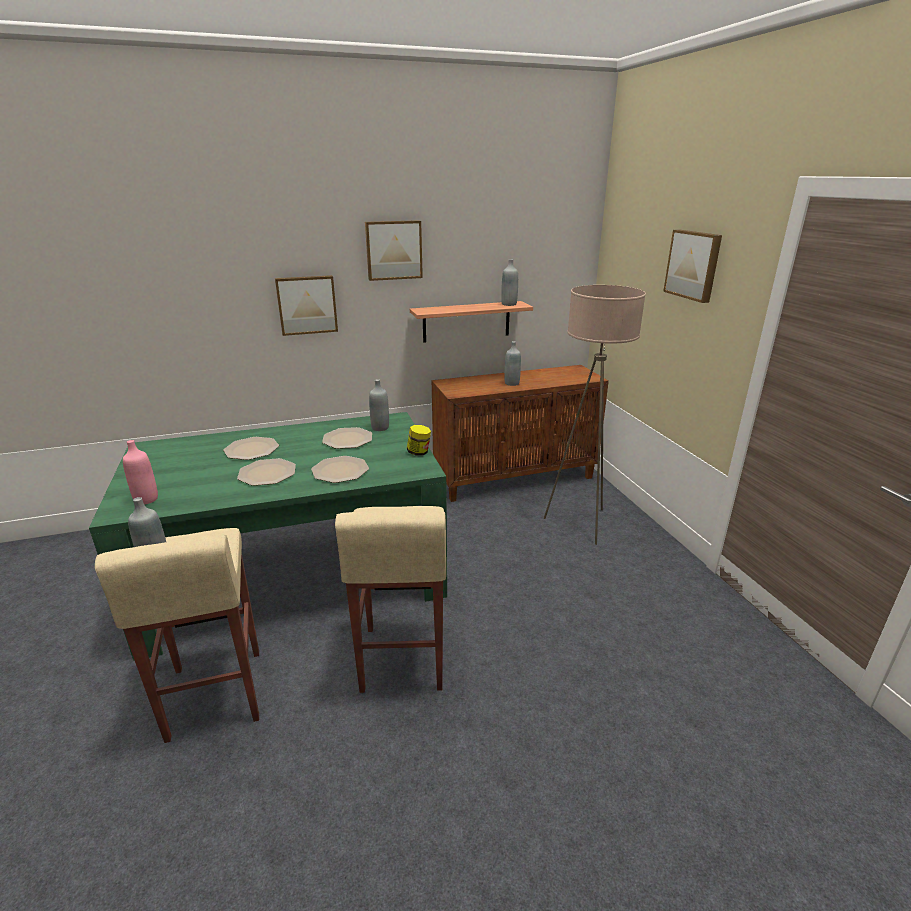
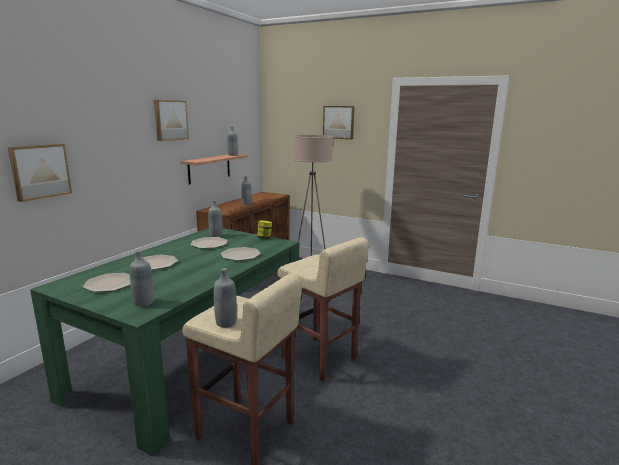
camera: 45 degrees left, 10 degrees down
pink bottle [123,440,158,504] -> grey bottle [129,250,154,307]
plate [237,458,296,486] -> plate moved to [83,273,130,292]
picture [275,275,338,336] -> picture moved to [8,144,72,202]

